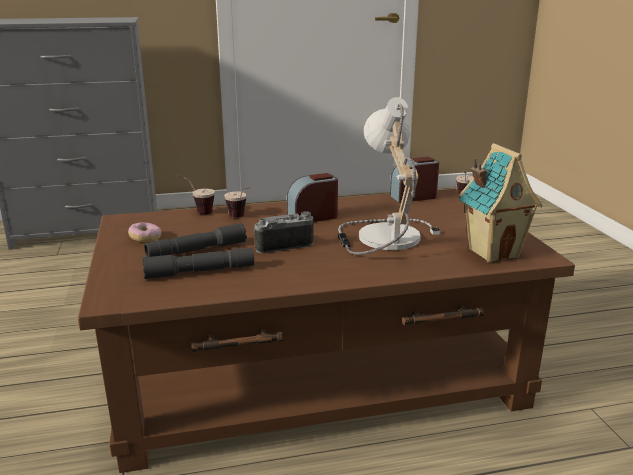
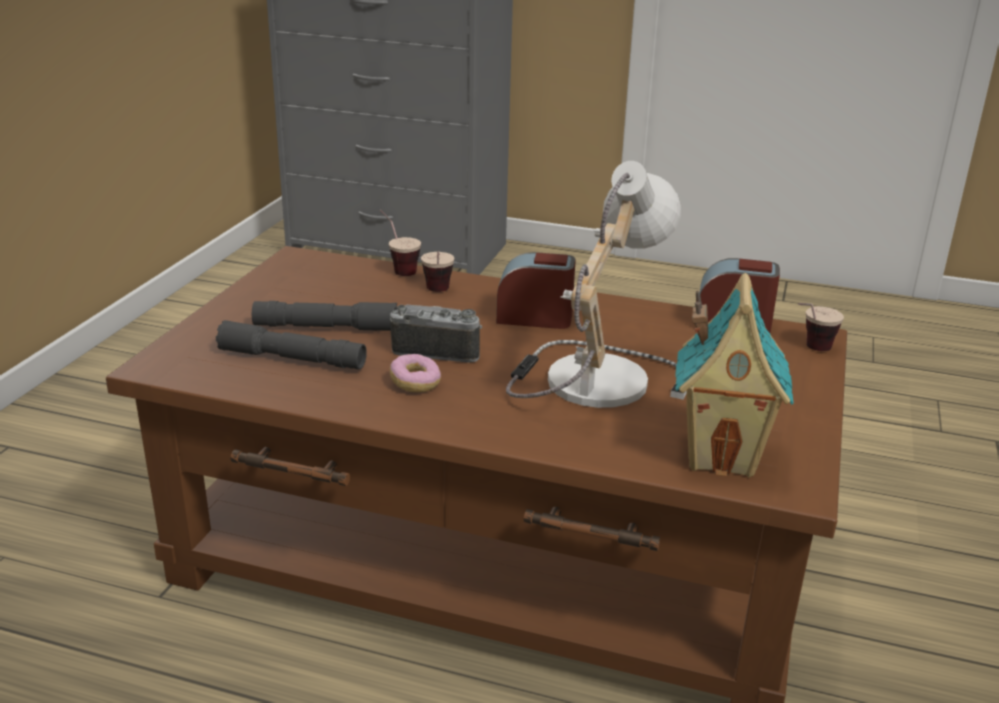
camera: 30 degrees right, 5 degrees up
donut [128,222,161,242] -> donut moved to [390,354,441,392]

